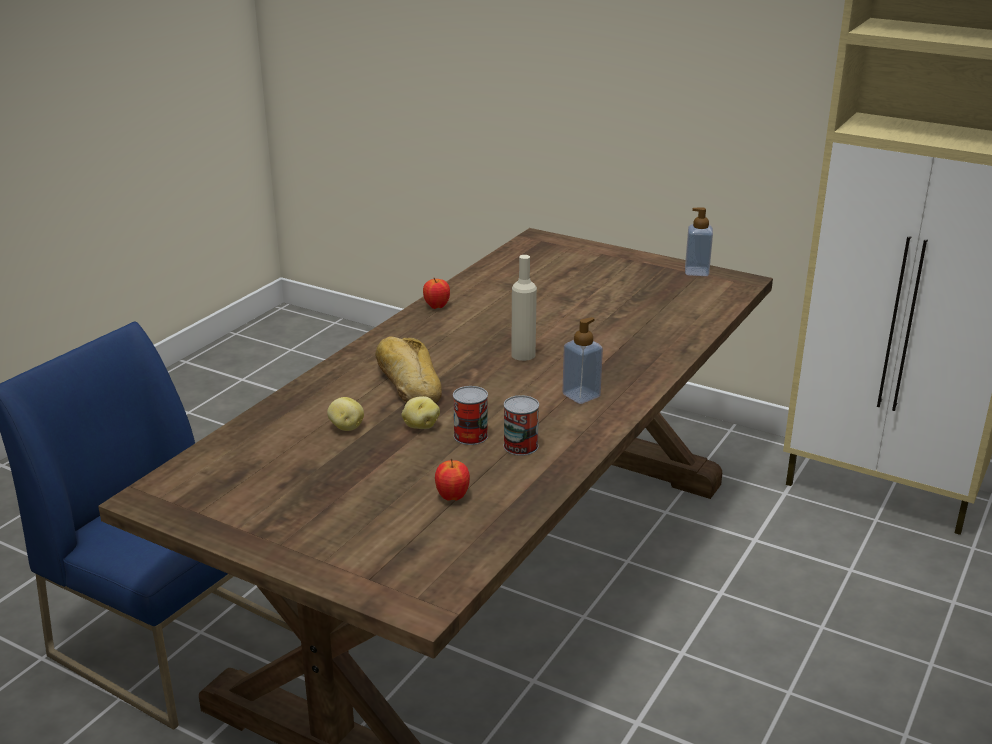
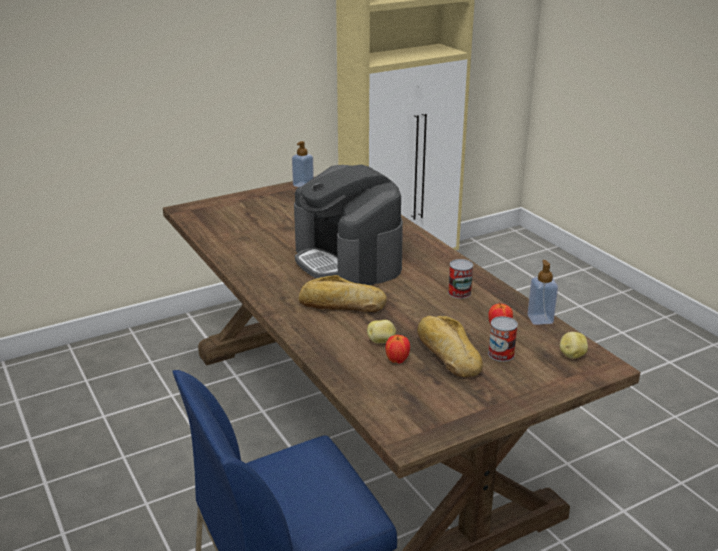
camera: 60 degrees left, 0 degrees up
potato [401,396,440,429] -> potato moved to [560,332,588,359]
apple [423,278,450,309] -> apple moved to [385,335,410,364]
can [453,386,488,445] -> can moved to [488,316,518,362]
beige bottle [511,255,537,361] -> coffee machine [294,165,403,285]
soap dispenser [562,317,603,404] -> soap dispenser moved to [527,260,558,325]
none -> bread [417,316,483,377]

